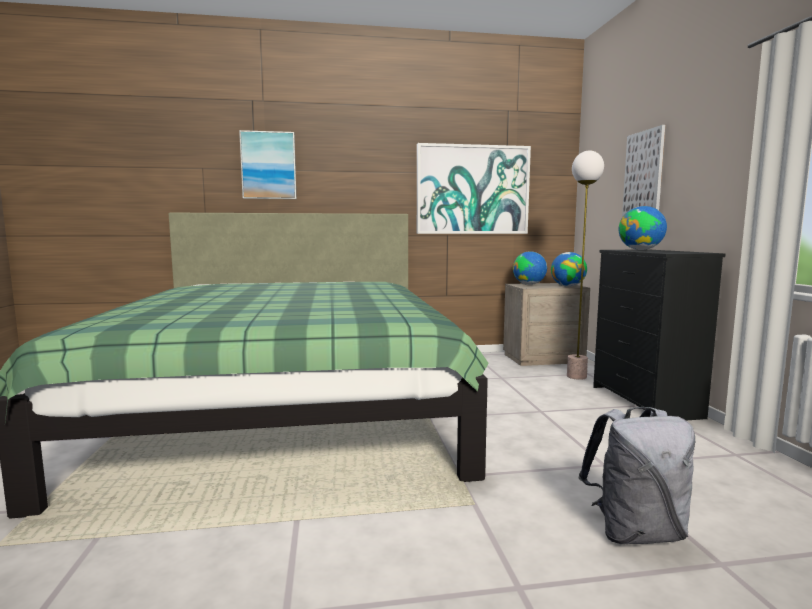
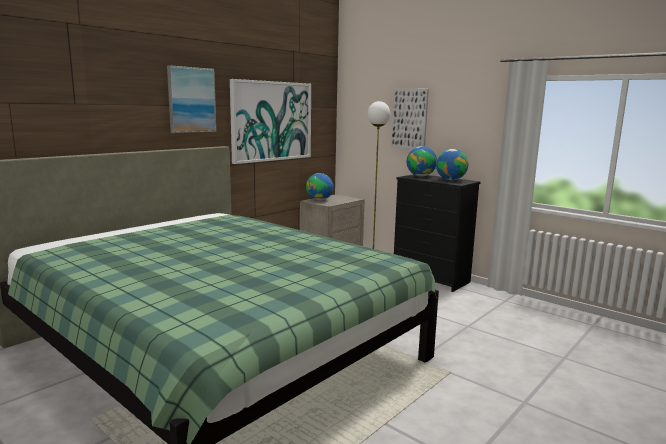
camera: 40 degrees left, 5 degrees up
picture [239,130,297,199] -> picture moved to [167,65,216,133]
globe [551,252,587,287] -> globe moved to [436,149,468,180]
grey backpack [578,407,695,544] -> none

